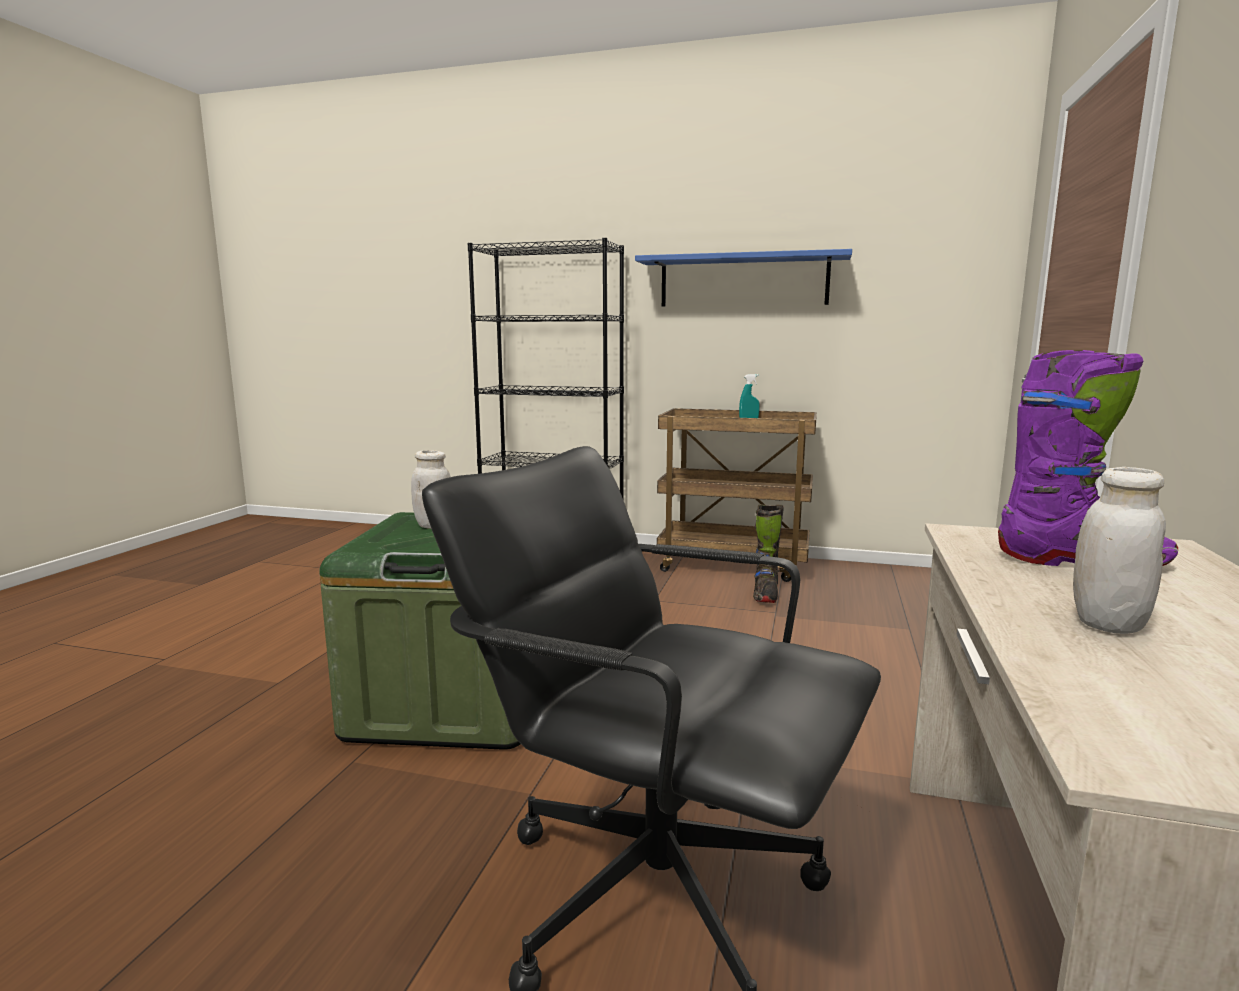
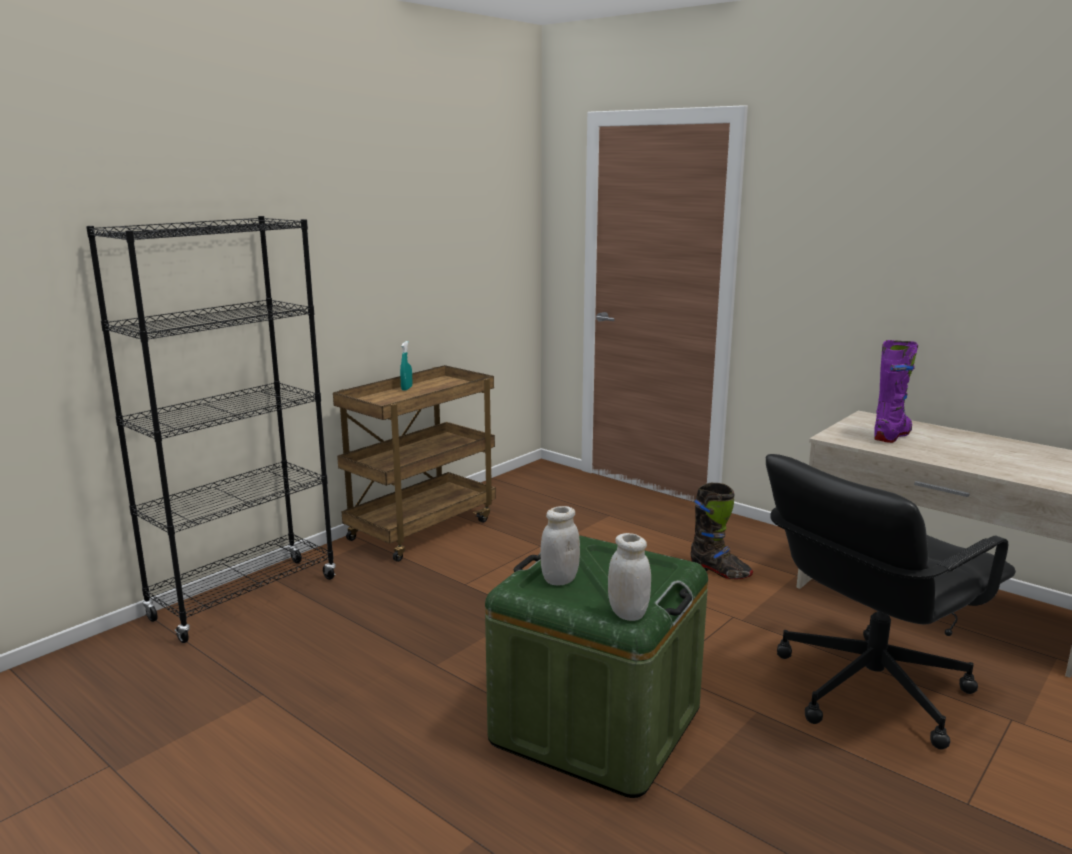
camera: 65 degrees left, 5 degrees up
blue shelf [635,249,852,307] -> none
black boot [753,504,784,603] -> black boot moved to [690,483,753,579]
white jar [1073,467,1166,634] -> white jar moved to [608,533,651,621]

